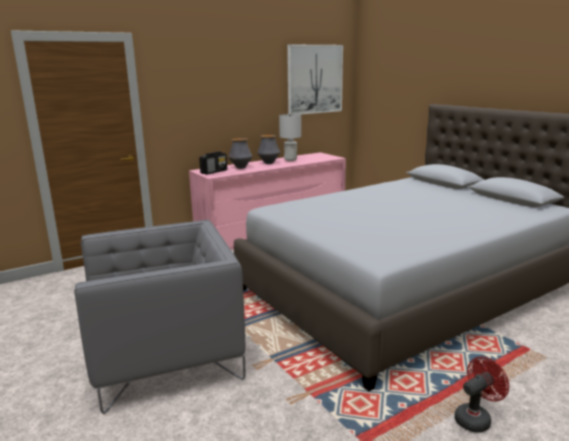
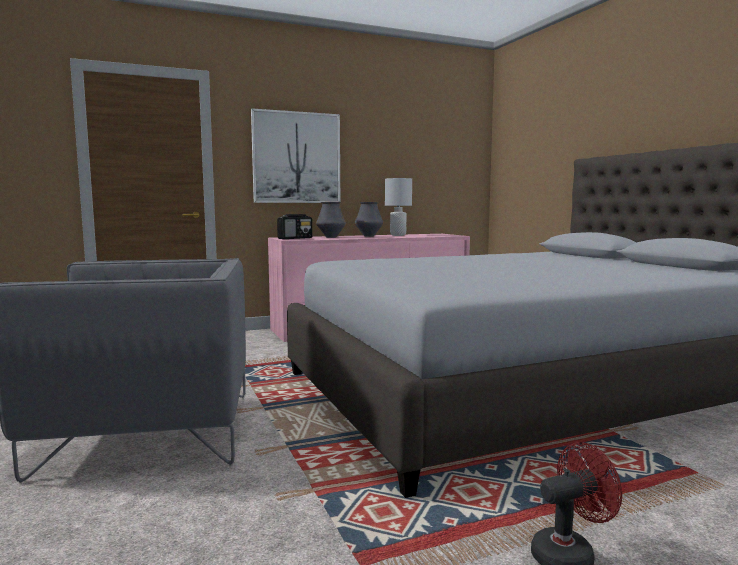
camera: 10 degrees right, 10 degrees down
picture [287,44,343,115] -> picture moved to [251,108,340,203]

